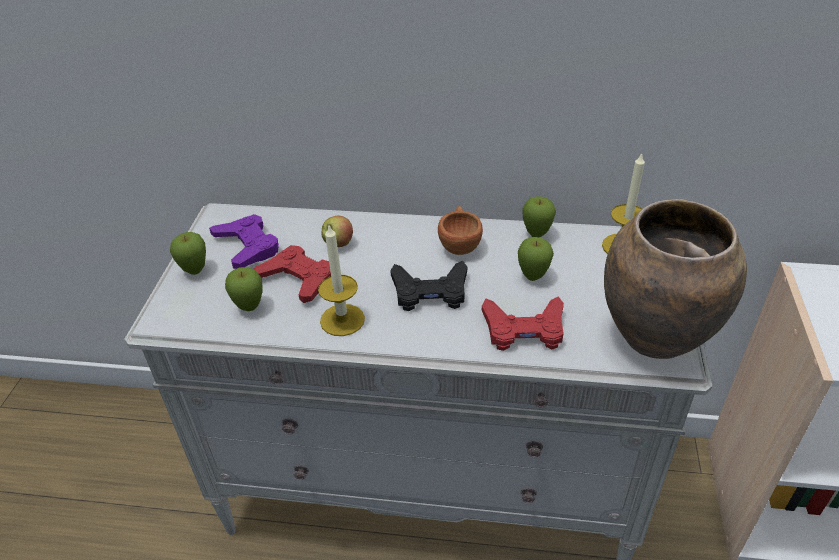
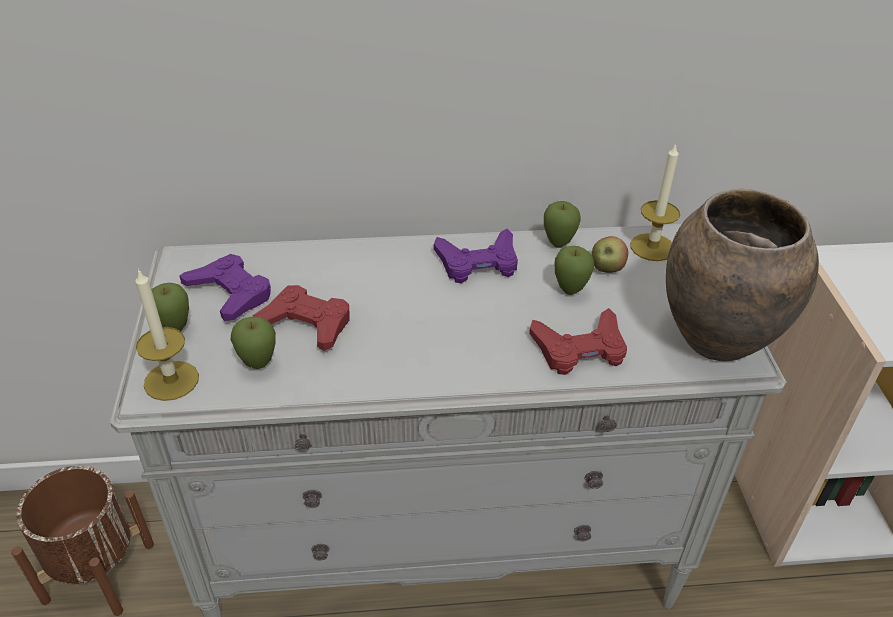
camera: 15 degrees left, 0 degrees up
candle [318,226,365,336] -> candle moved to [135,268,199,401]
apple [322,216,353,247] -> apple moved to [592,236,628,273]
black game controller [390,261,467,311] -> none
brown cup [438,206,483,255] -> purple game controller [434,229,518,283]
none -> brown planter [11,466,154,616]

